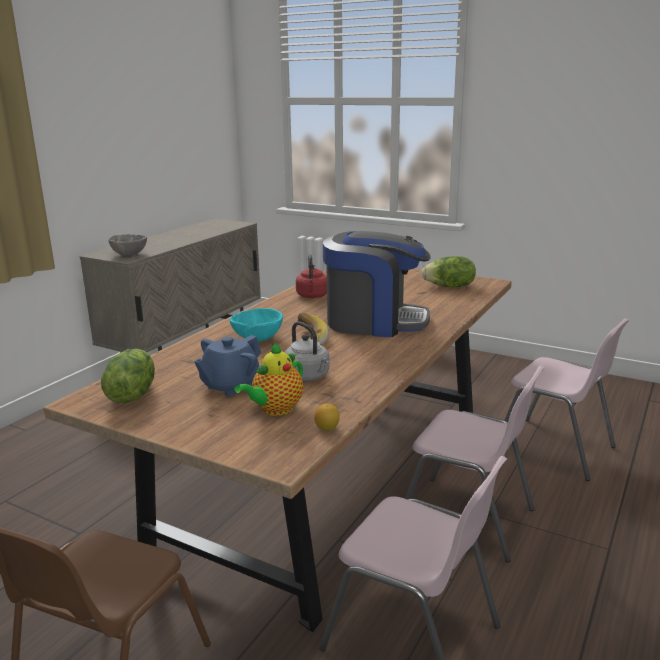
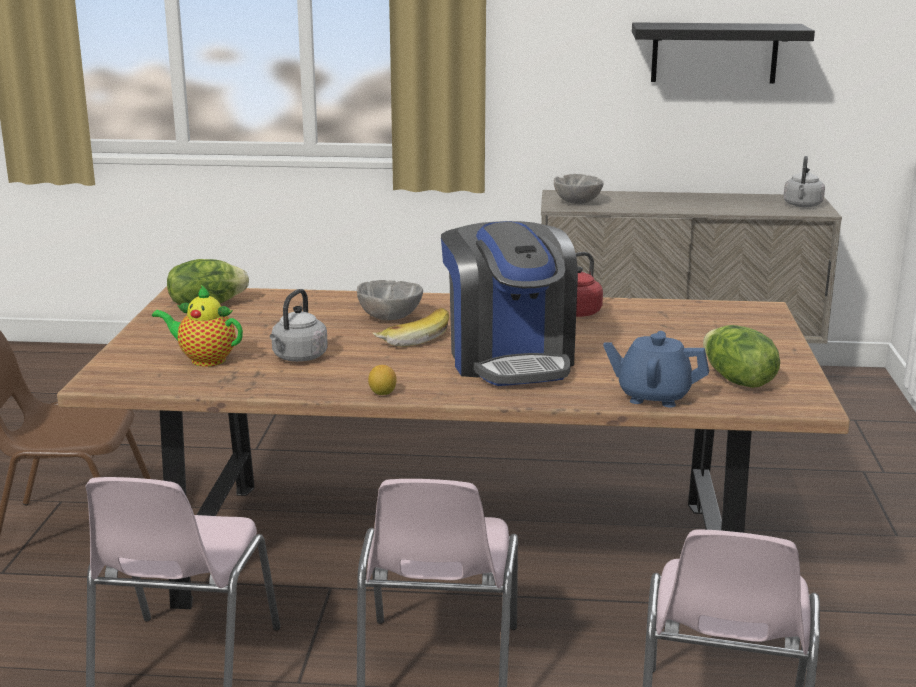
camera: 65 degrees right, 0 degrees up
blue teapot [194,335,261,396] -> blue teapot moved to [603,331,709,407]
turquoise bowl [230,308,283,342] -> grey bowl [357,280,423,320]
lemon [314,403,340,431] -> lemon moved to [368,365,397,395]
none -> black shelf [632,22,815,83]
none -> grey kettle [783,156,825,207]

